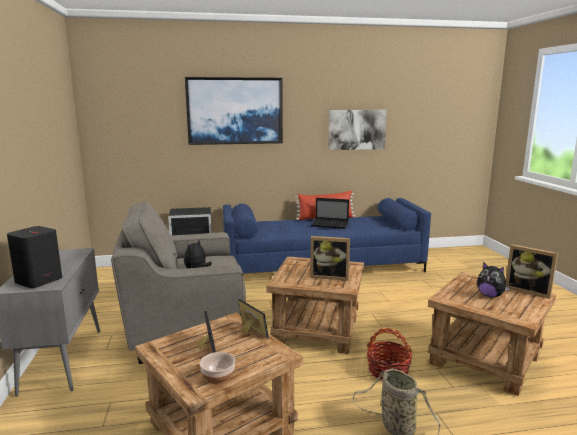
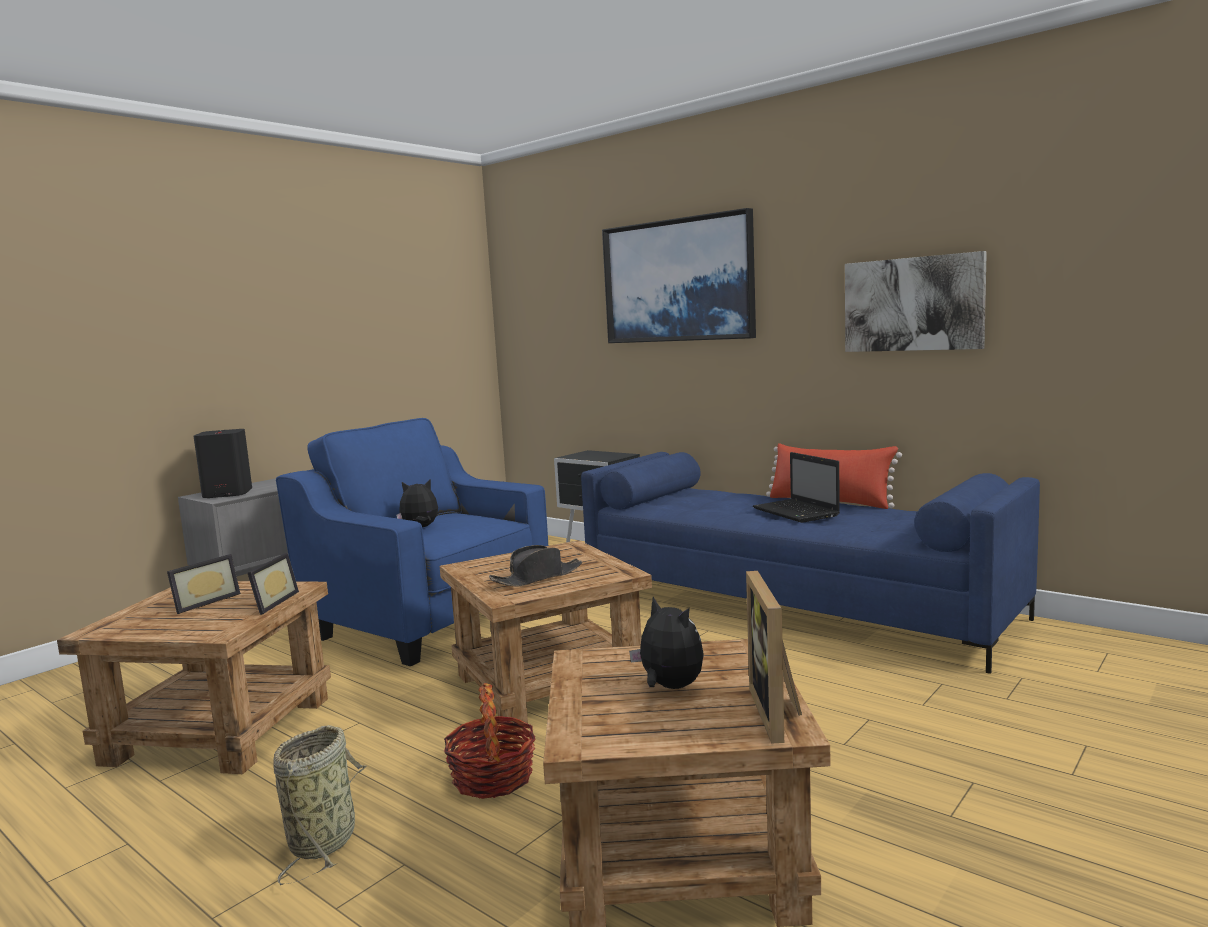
camera: 50 degrees right, 5 degrees down
grey armchair [111,201,246,364] -> blue armchair [276,418,548,666]
bowl [199,352,235,384] -> none
picture frame [310,236,350,281] -> black hat [489,545,582,586]
plush toy [477,262,511,298] -> plush toy turned 135 degrees clockwise [629,597,704,689]

